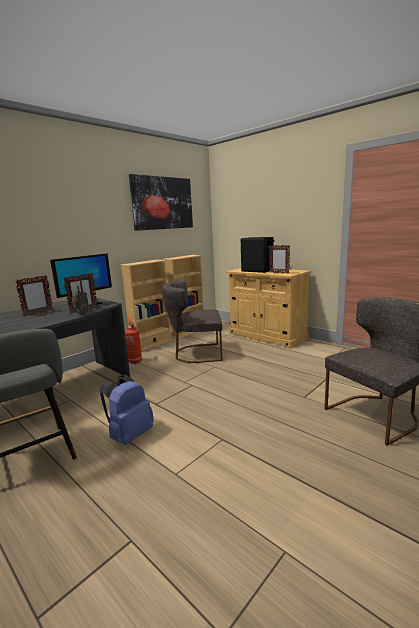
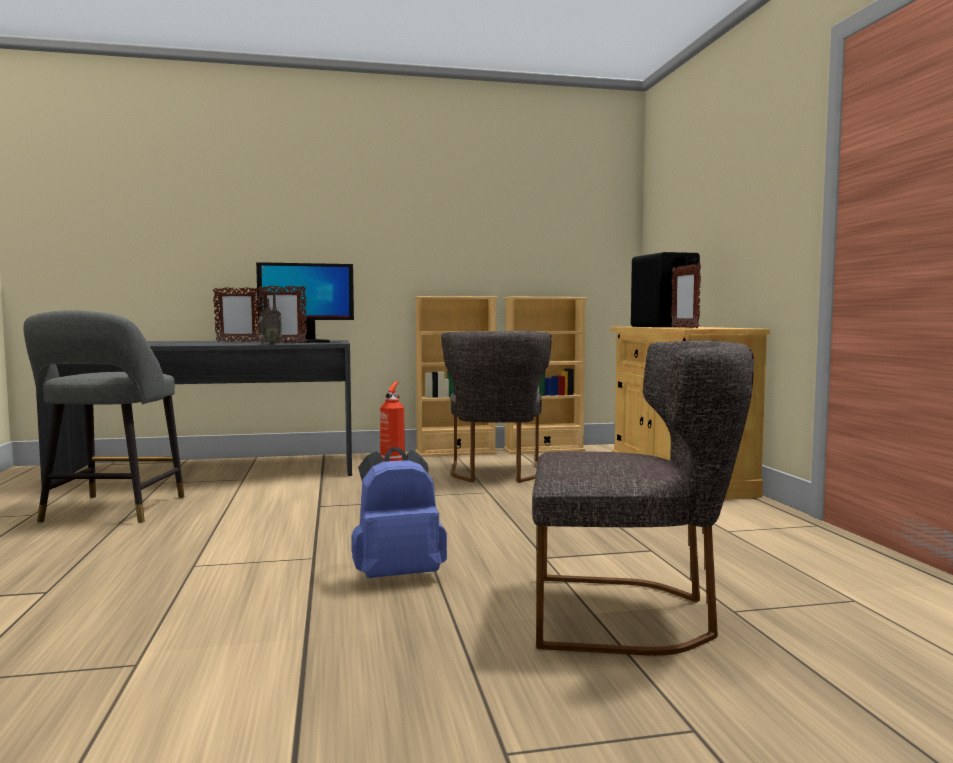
camera: 35 degrees right, 10 degrees down
blue backpack [100,375,154,445] -> blue backpack moved to [351,447,447,578]
picture [129,174,193,231] -> none
grey chair [161,280,222,363] -> grey chair turned 120 degrees counterclockwise [441,331,552,483]

